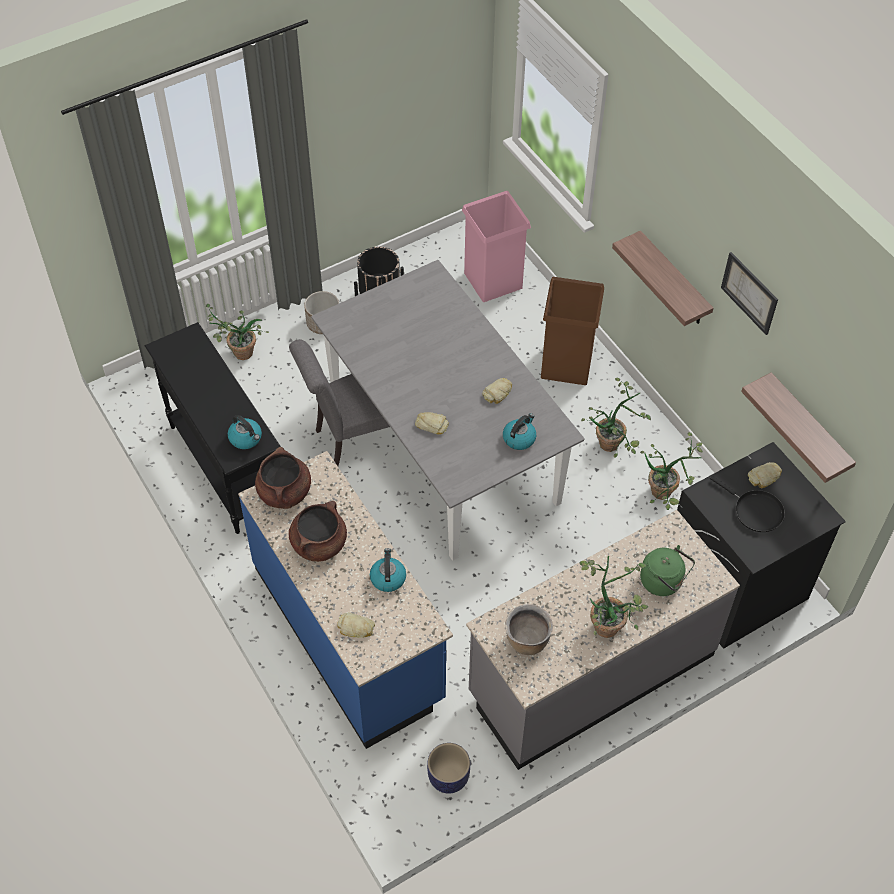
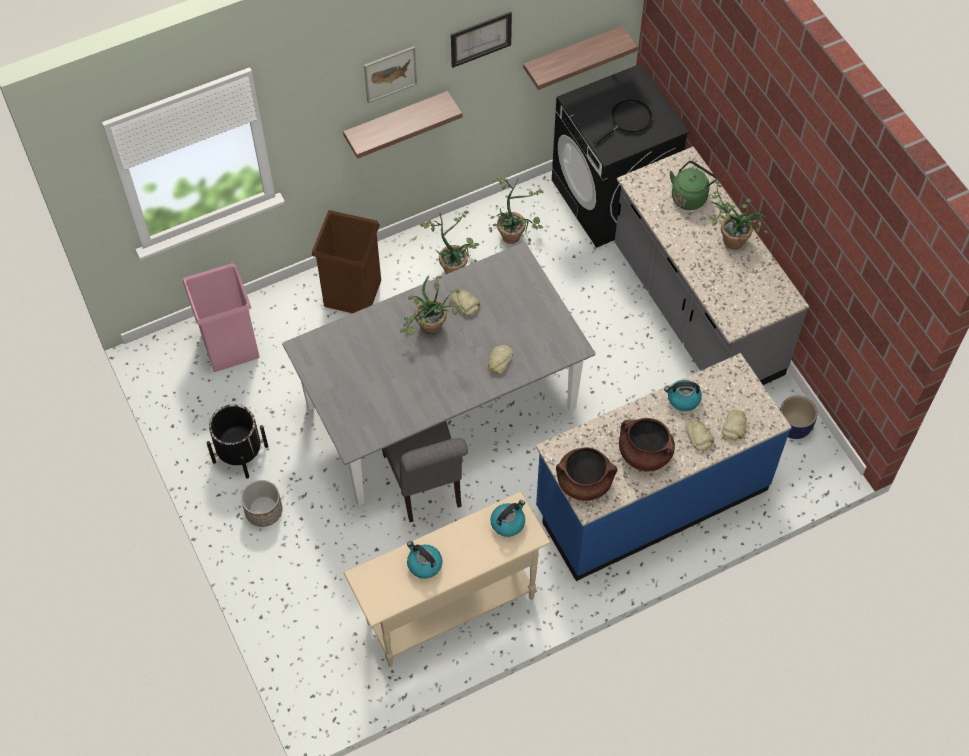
camera: 85 degrees left, 5 degrees up
black console table [145,322,281,534] -> beige console table [344,491,551,667]
potted plant [206,304,269,360] -> potted plant moved to [400,276,464,336]
kettle [503,413,536,450] -> kettle moved to [407,541,442,579]
brown cooking pot [505,604,553,655] -> none
bread [748,462,782,488] -> bread moved to [685,420,714,451]
none -> picture [364,46,417,103]

